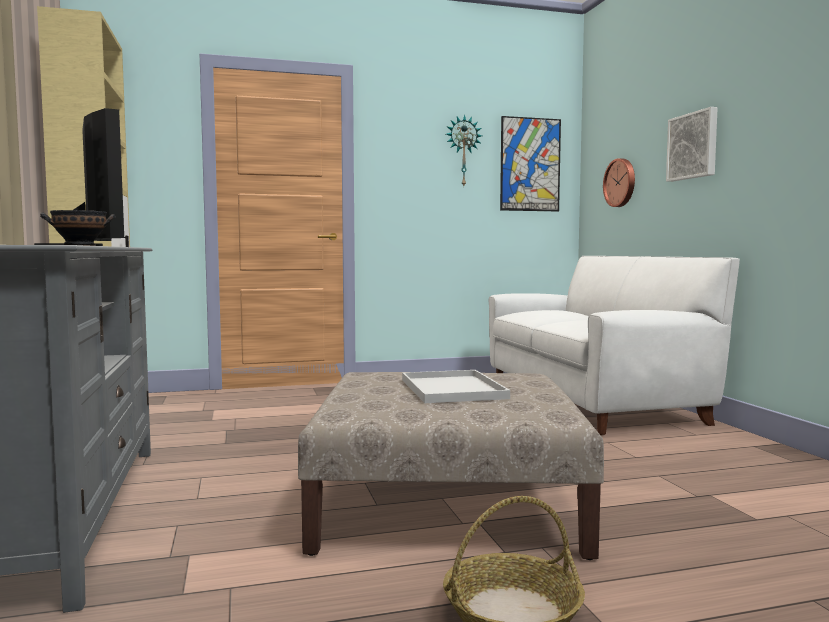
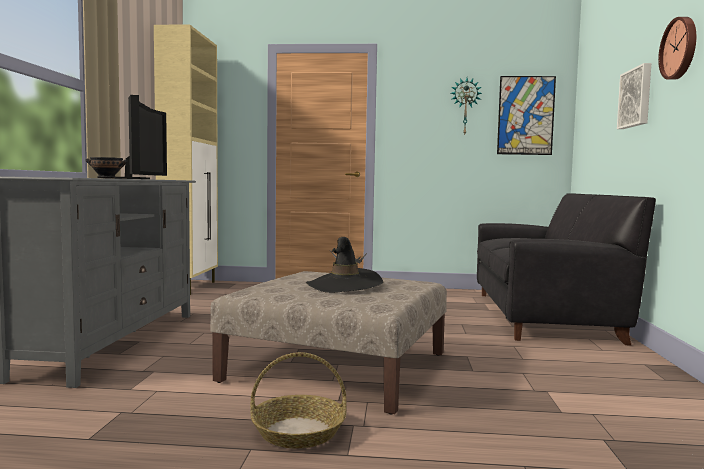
camera: 20 degrees right, 0 degrees up
white tray [402,370,510,403] -> black hat [306,237,383,293]
white sofa [489,256,740,435] -> black sofa [477,193,656,346]
wall clock [603,158,635,207] -> wall clock moved to [658,17,696,80]

